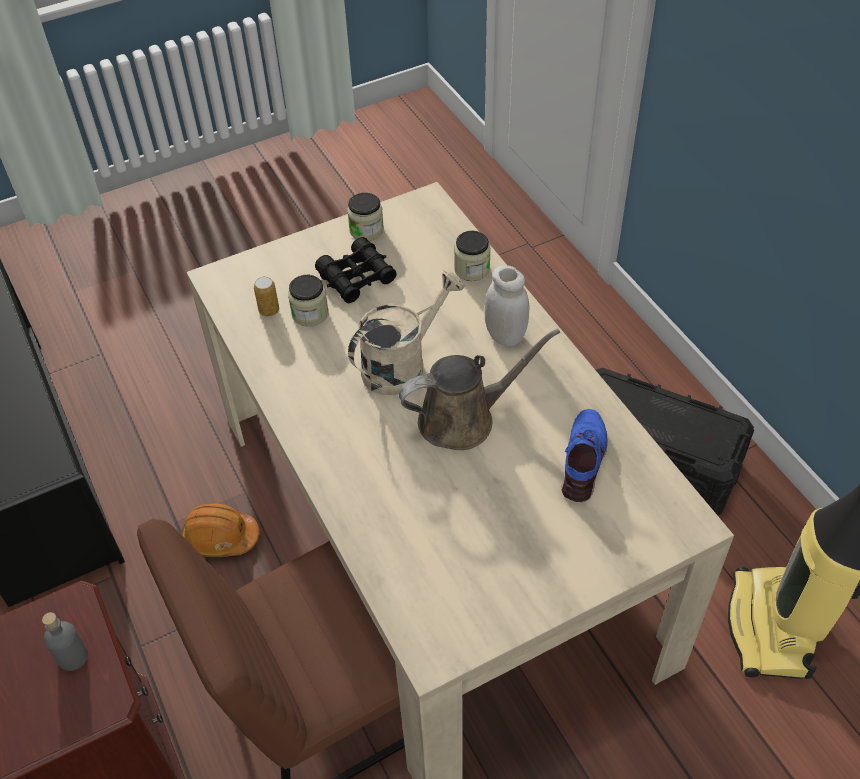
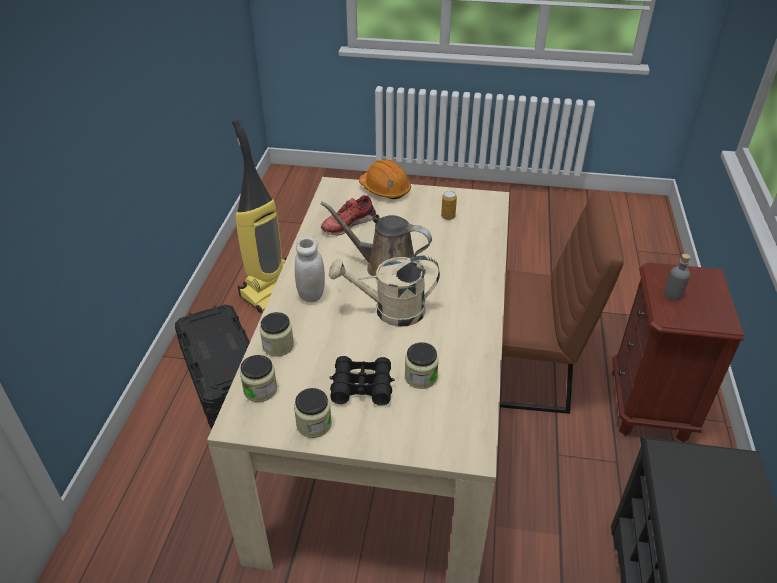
camera: 145 degrees left, 10 degrees down
orange hard hat [181,504,260,557] -> orange hard hat moved to [359,159,411,199]
can [254,277,279,317] -> can moved to [441,191,457,220]
blue shoe [561,409,608,502] -> red shoe [321,195,376,236]
none -> jar [240,355,277,402]

